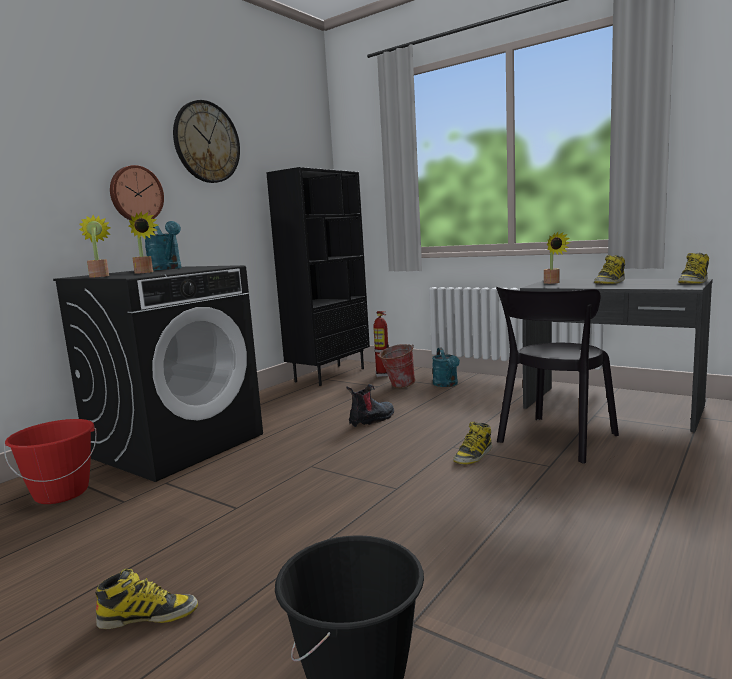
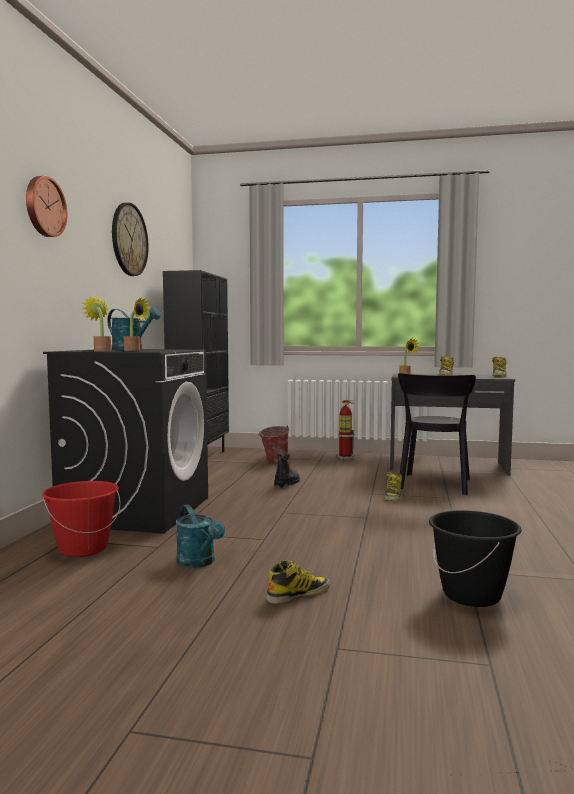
camera: 25 degrees left, 5 degrees down
wall clock [110,165,164,220] -> wall clock moved to [26,176,67,237]
fire extinguisher [373,311,389,377] -> fire extinguisher moved to [337,400,354,460]
turquoise watering can [432,348,460,387] -> turquoise watering can moved to [176,505,225,568]

